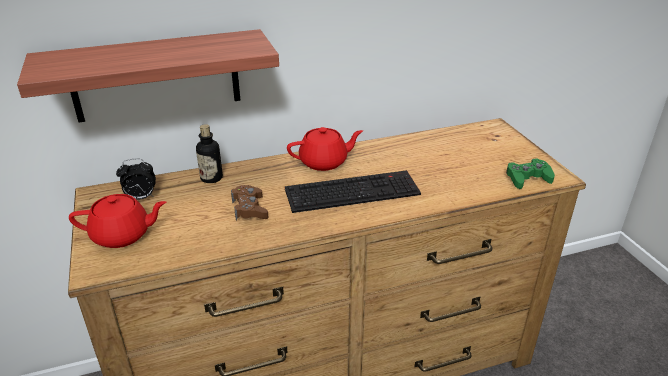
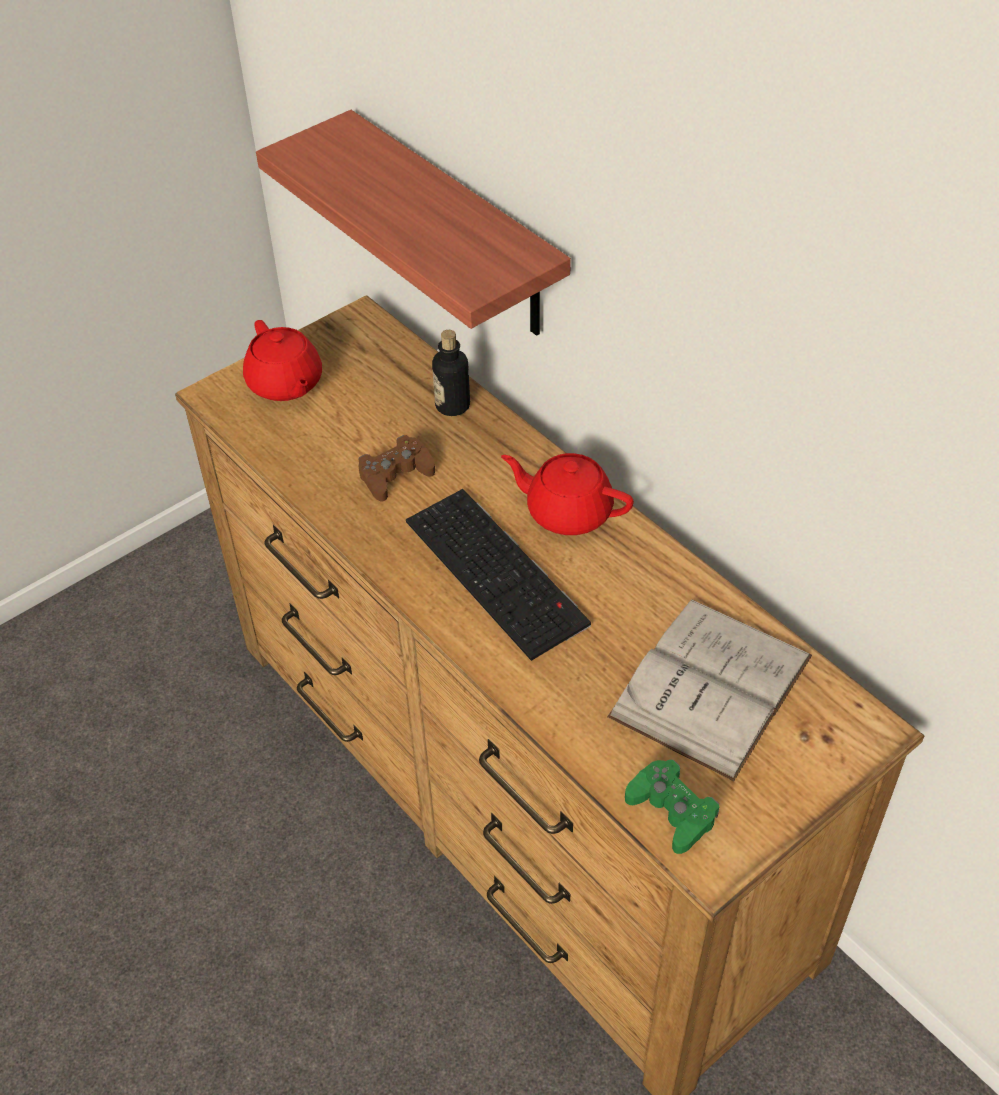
camera: 70 degrees right, 15 degrees up
alarm clock [116,158,156,200] -> none
red teapot [287,127,363,171] -> red teapot turned 150 degrees clockwise [501,453,634,535]
none -> white book [607,599,812,781]

